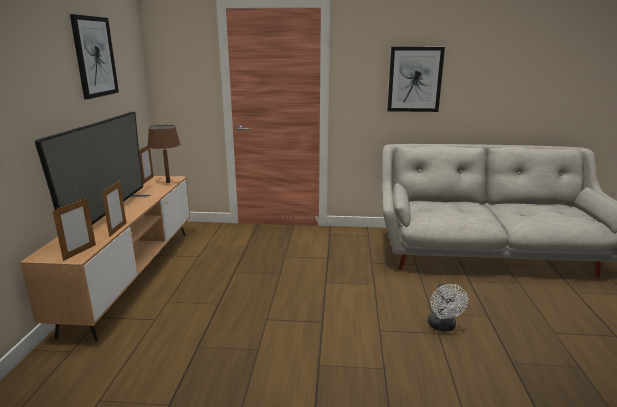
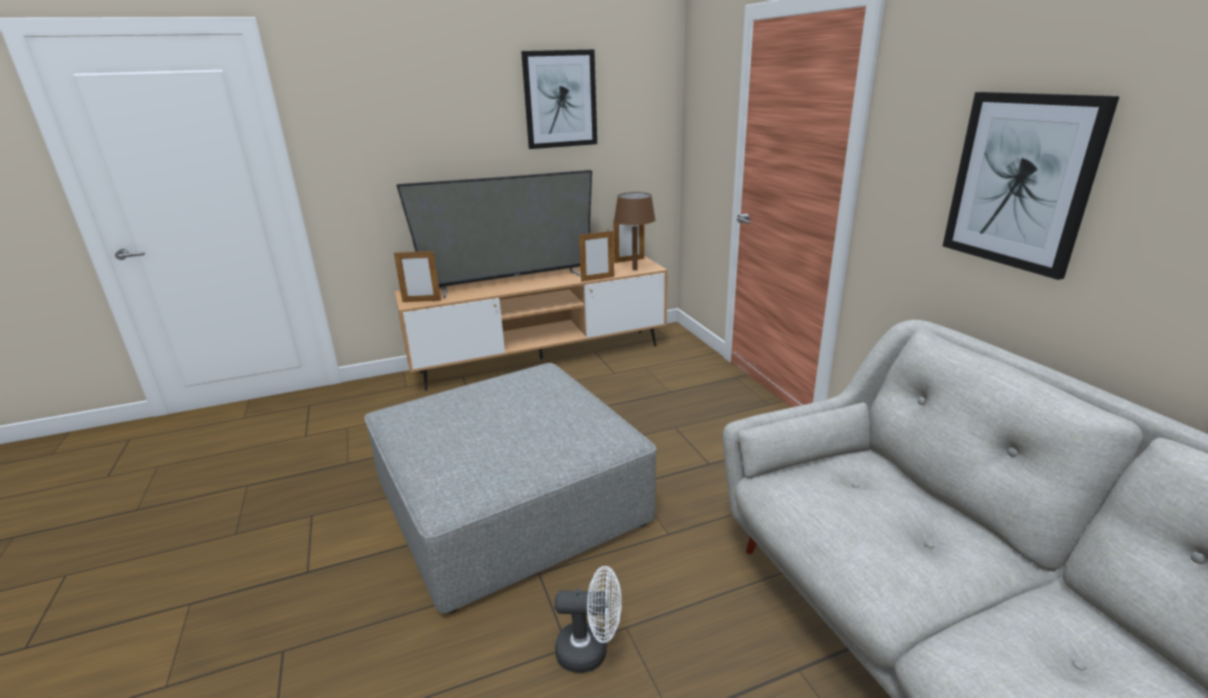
camera: 65 degrees right, 5 degrees up
picture frame [102,181,126,237] -> picture frame moved to [579,231,614,282]
white fan [428,284,468,331] -> white fan turned 150 degrees counterclockwise [555,566,622,673]
none -> grey ottoman [364,363,657,614]

